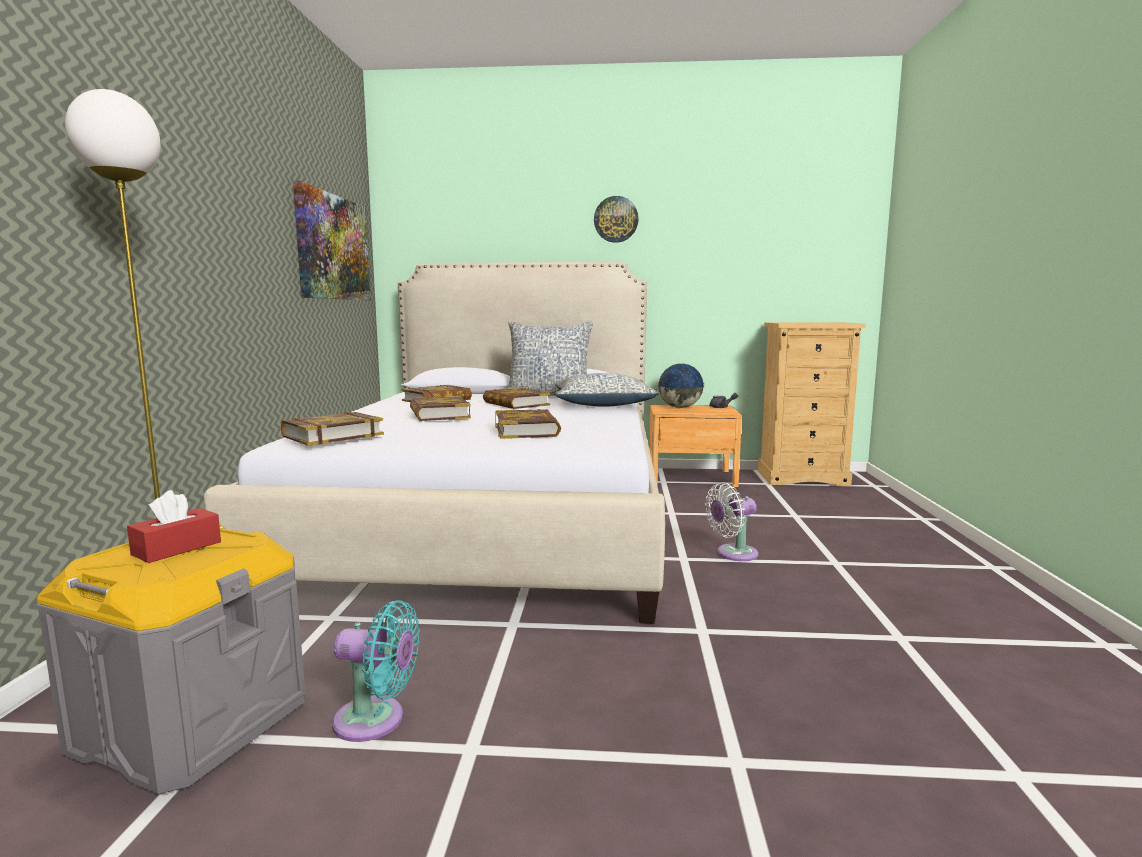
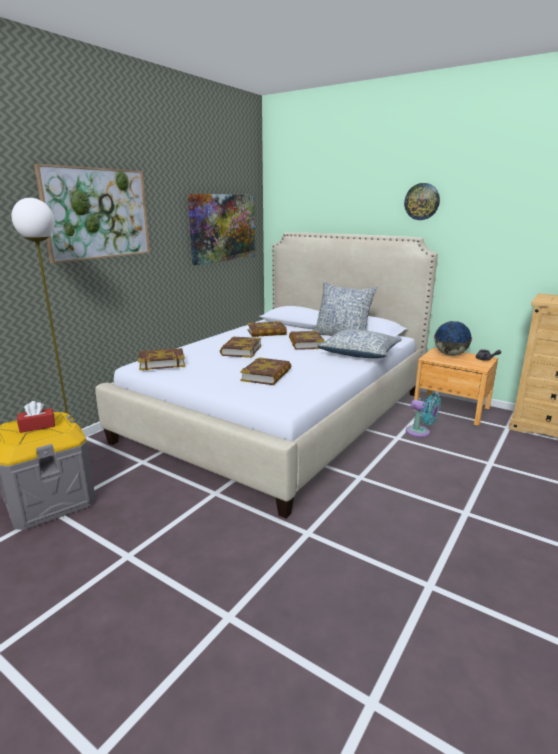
camera: 30 degrees right, 10 degrees up
turquoise fan [332,600,420,742] -> turquoise fan moved to [406,393,441,437]
white fan [705,483,759,561] -> none
none -> picture [34,164,150,263]

